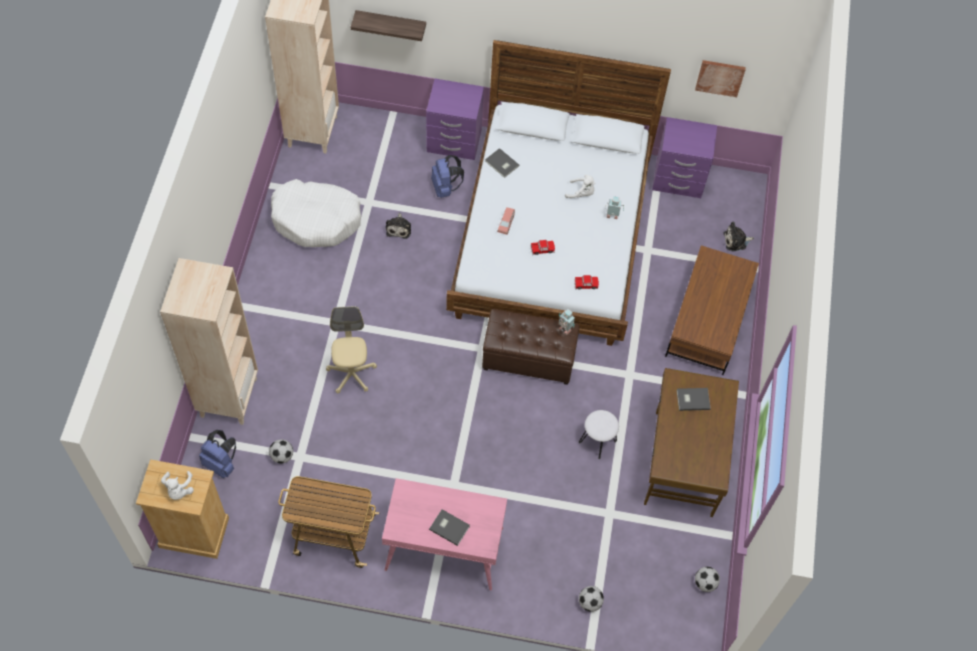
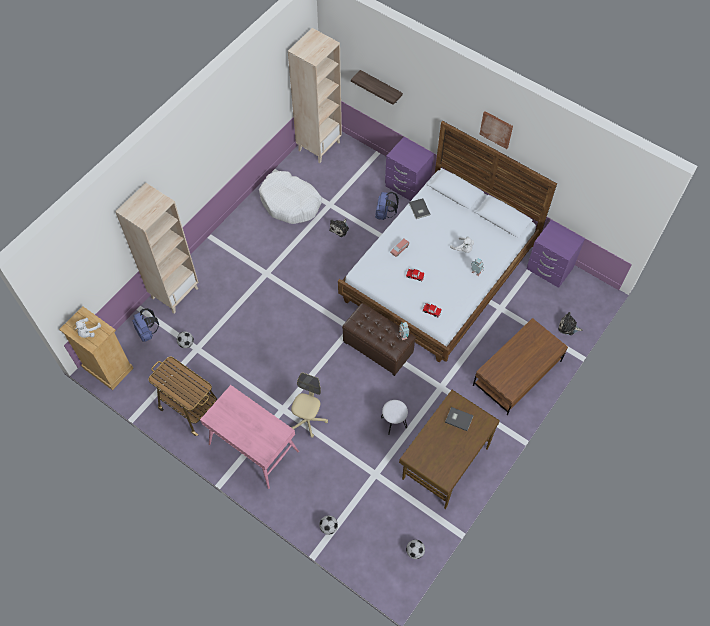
camera: 30 degrees right, 0 degrees up
beige office chair [326,306,377,394] -> beige office chair moved to [291,373,328,438]
grey book [429,509,470,546] -> none
picture [695,60,746,97] -> picture moved to [480,111,513,149]

